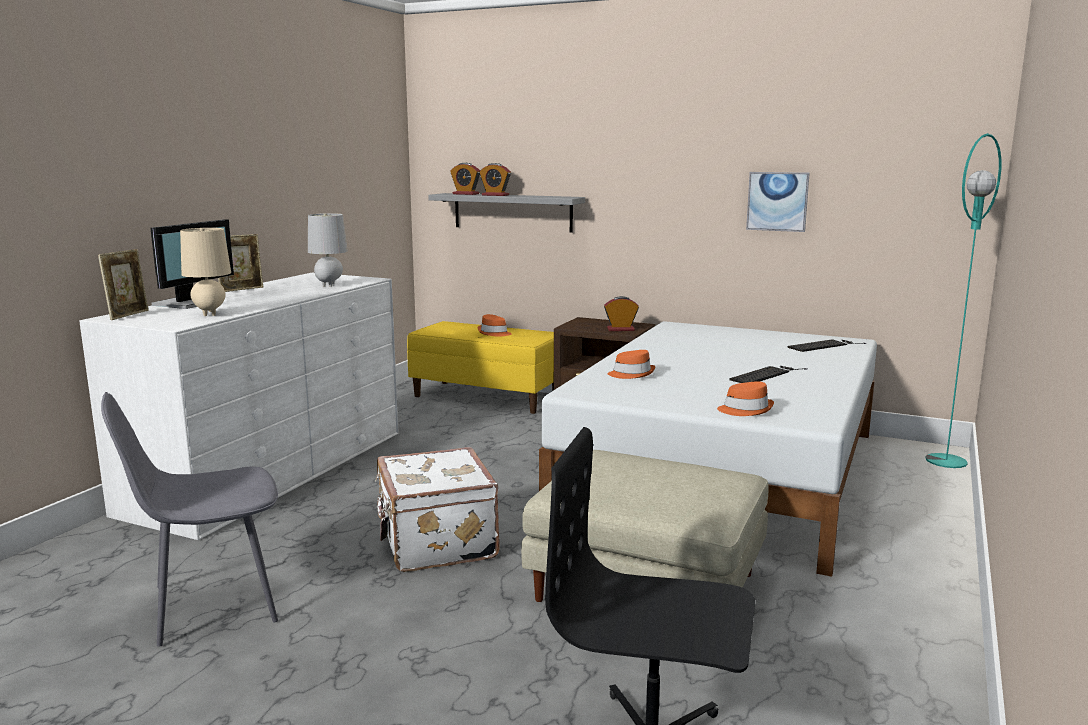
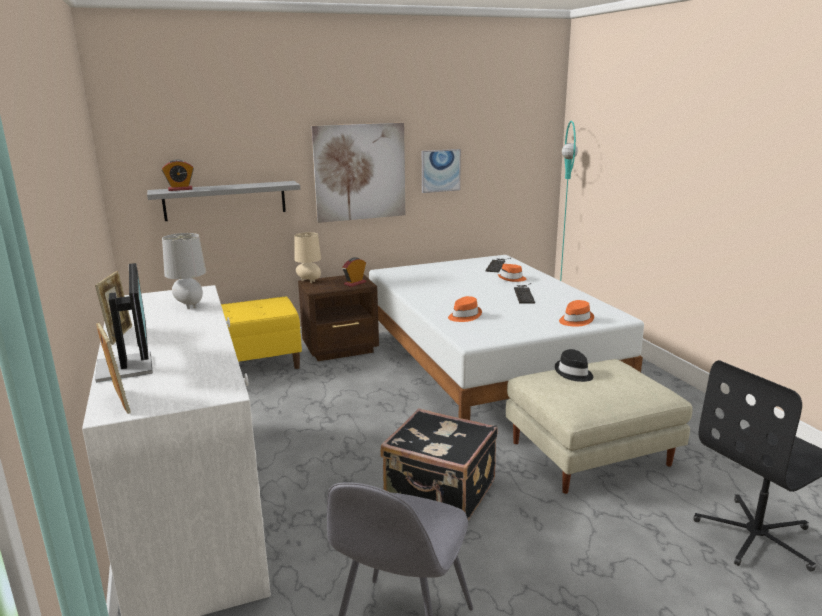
camera: 45 degrees left, 5 degrees up
beige table lamp [180,228,231,316] -> beige table lamp moved to [294,232,321,283]
white suitcase [375,447,500,572] -> black suitcase [380,408,498,520]
orange hat [478,314,512,336] -> orange hat moved to [498,264,526,282]
alarm clock [480,163,511,196] -> none
none -> picture [311,123,405,223]
none -> black hat [555,349,593,382]

